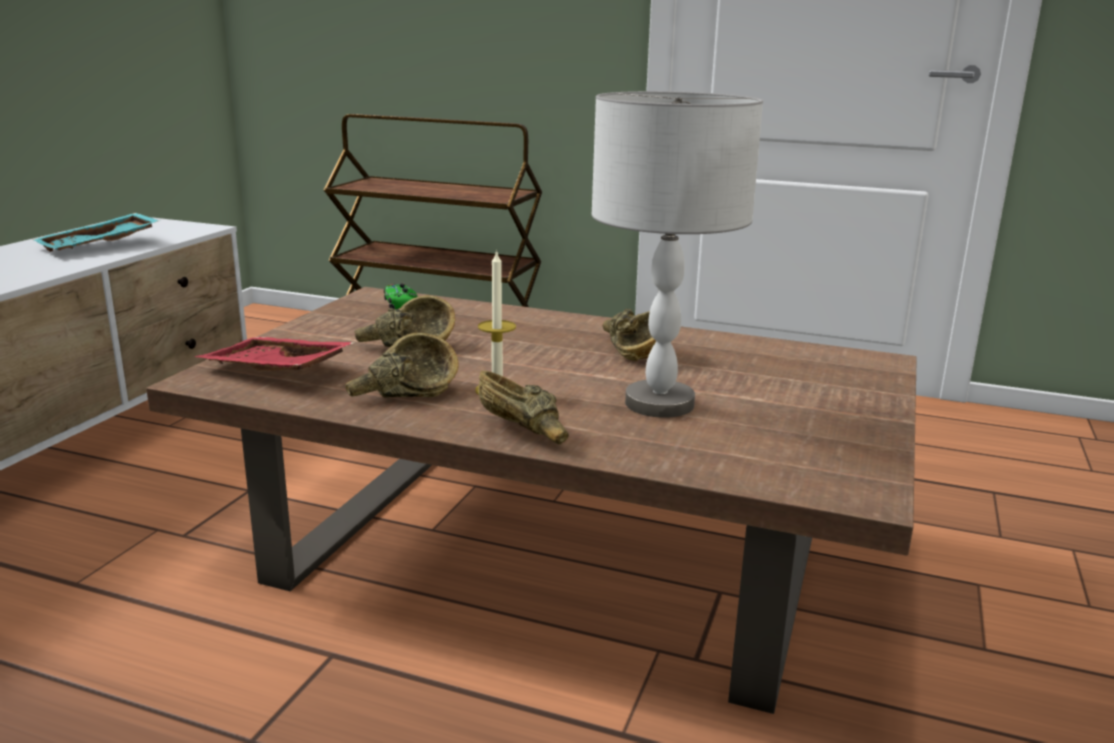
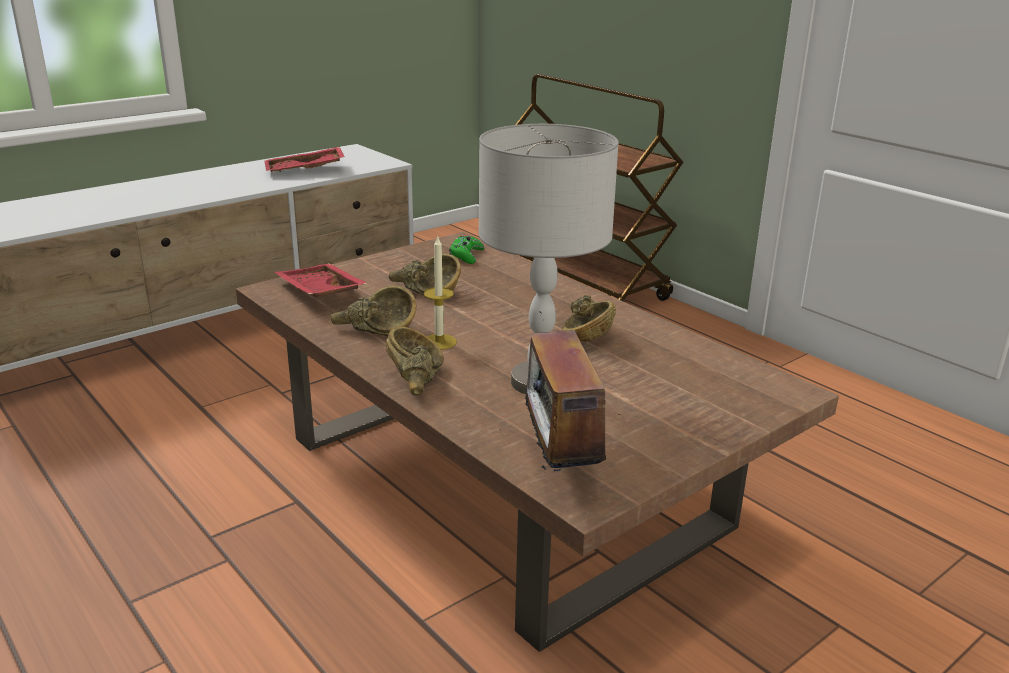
camera: 30 degrees right, 5 degrees up
turquoise tray [33,213,160,252] -> red tray [264,147,345,172]
none -> radio [500,312,620,473]

